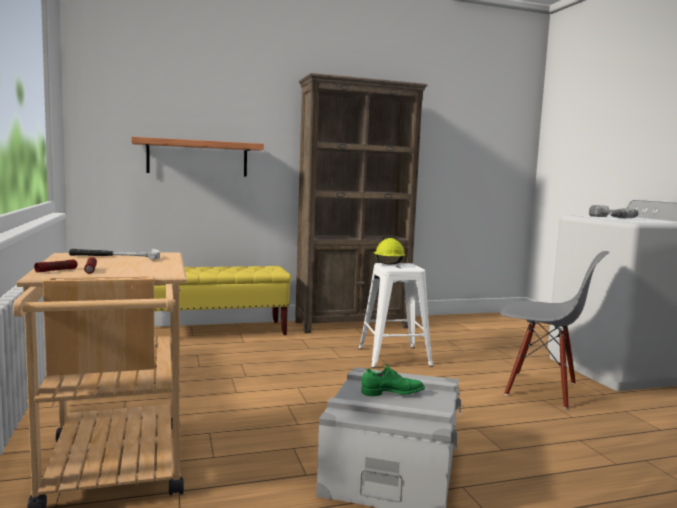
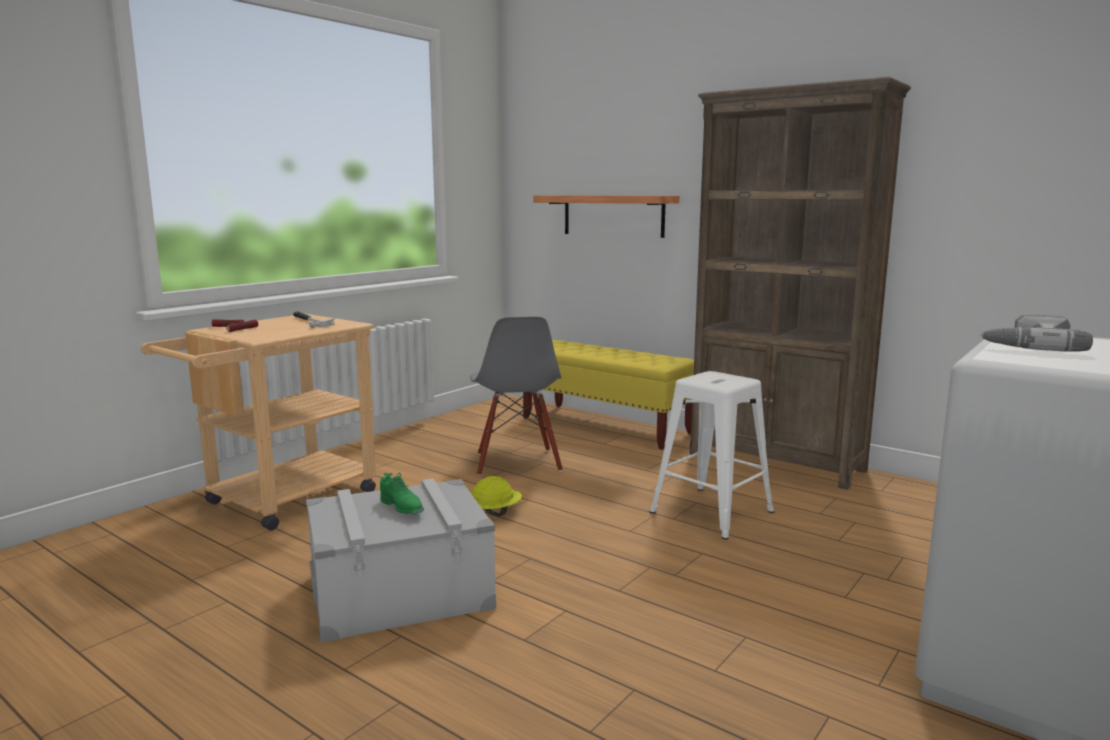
camera: 55 degrees right, 5 degrees up
yellow hard hat [373,238,406,264] -> yellow hard hat moved to [471,476,522,516]
grey chair [500,251,610,409] -> grey chair moved to [470,316,563,475]

